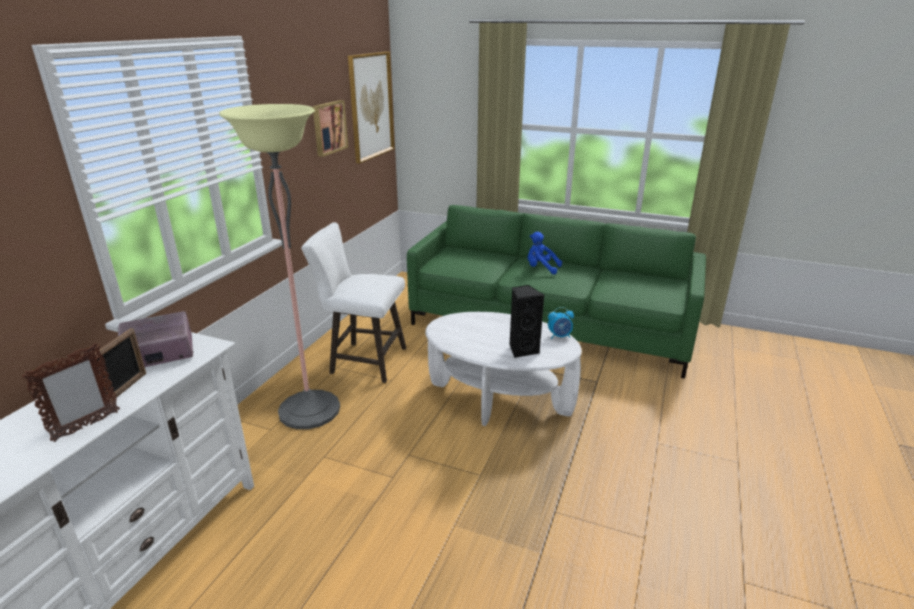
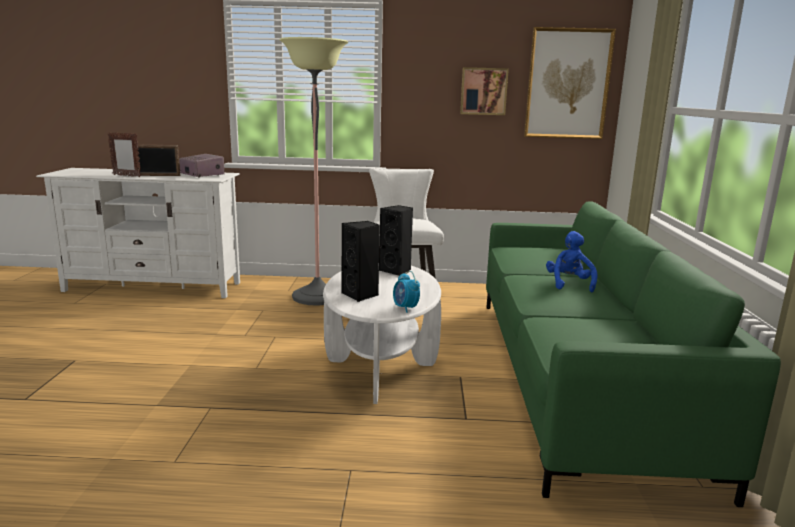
camera: 70 degrees right, 10 degrees down
none -> black speaker [379,205,413,276]

